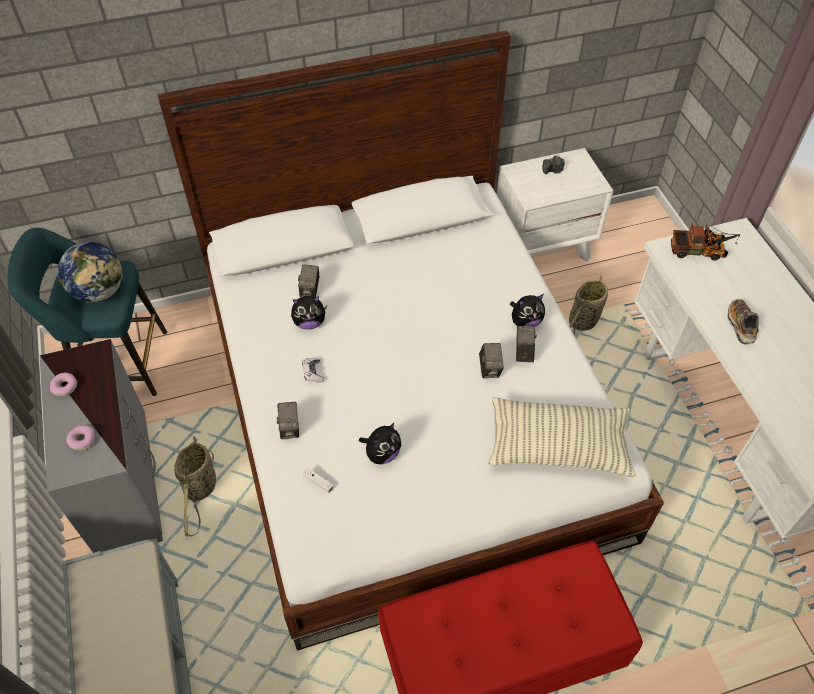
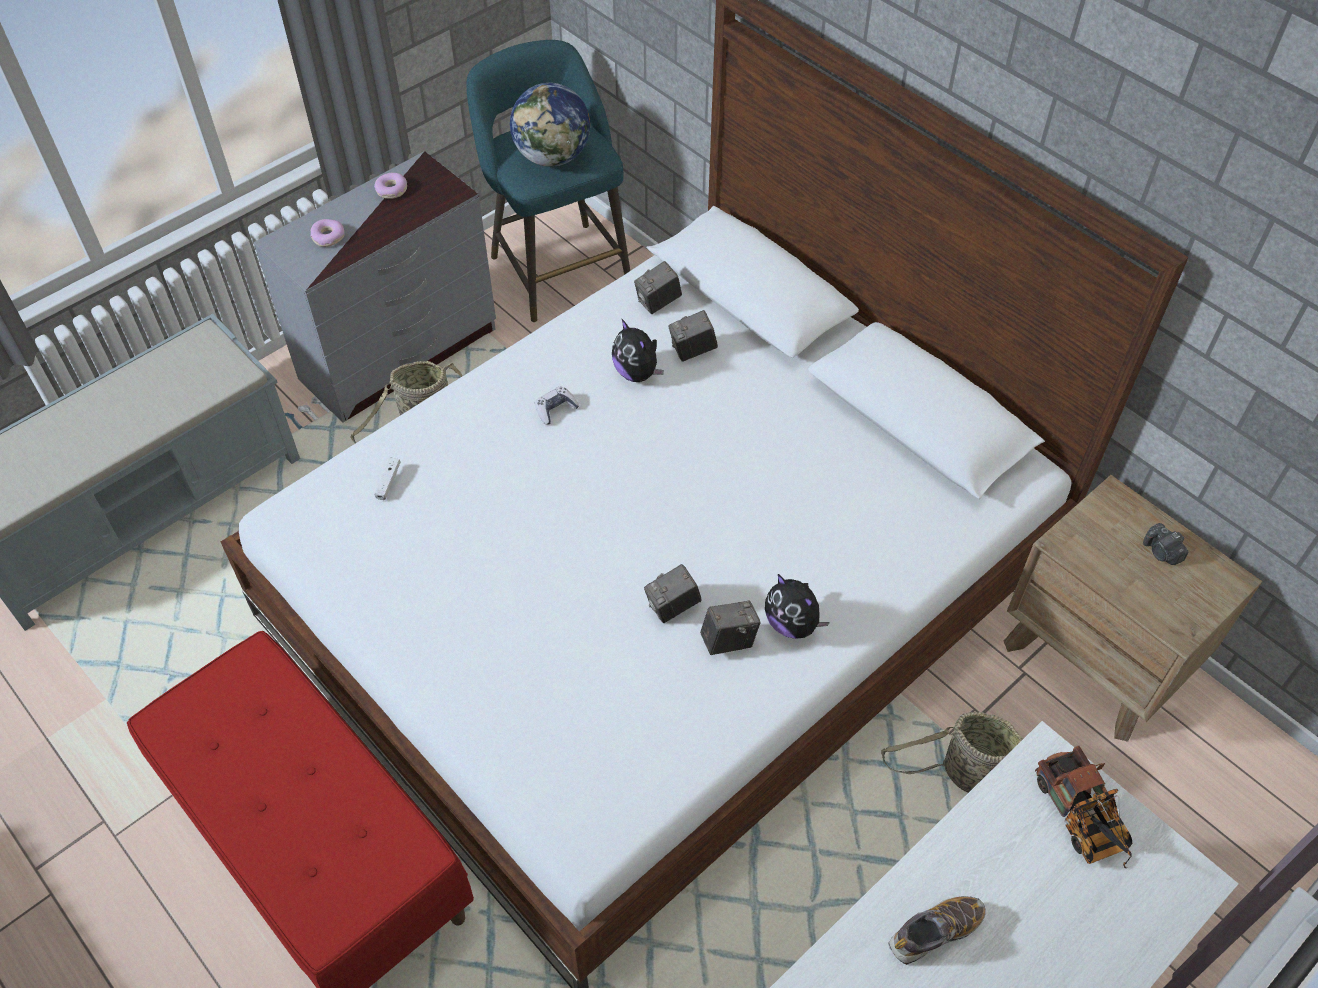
camera: 65 degrees right, 0 degrees up
camera [277,402,299,440] -> camera moved to [634,261,682,314]
plush toy [359,423,401,464] -> none
pillow [488,397,636,477] -> none
white nightstand [497,148,613,262] -> brown nightstand [1004,475,1262,742]

